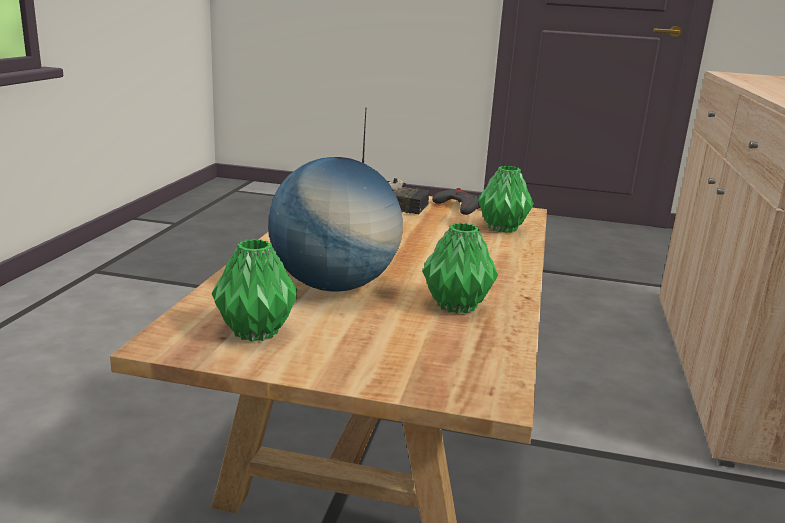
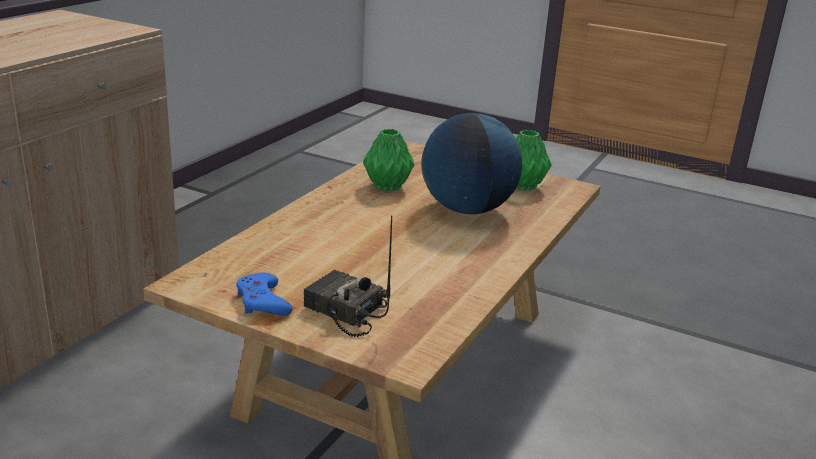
camera: 165 degrees left, 5 degrees up
grey game controller [432,188,480,215] -> blue game controller [236,272,292,316]
green vase [478,166,534,233] -> none

